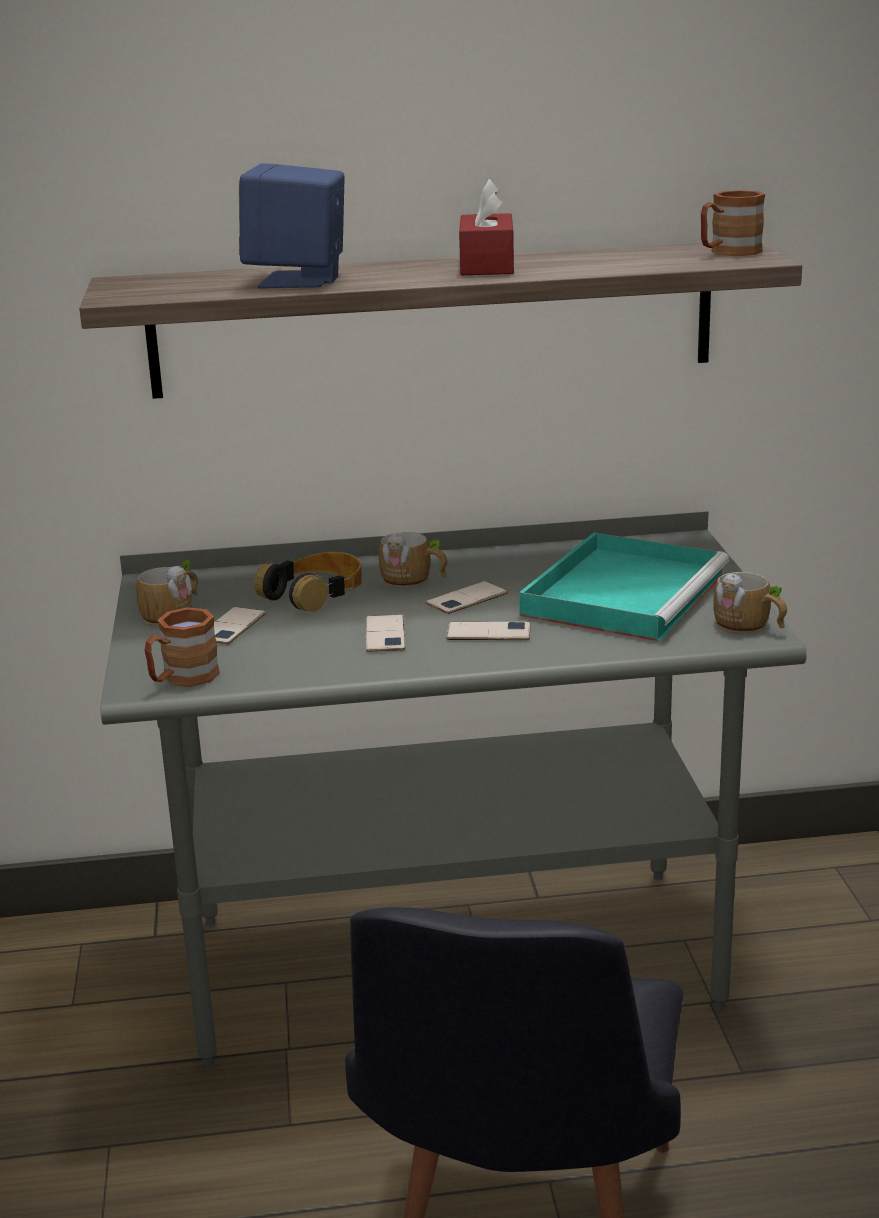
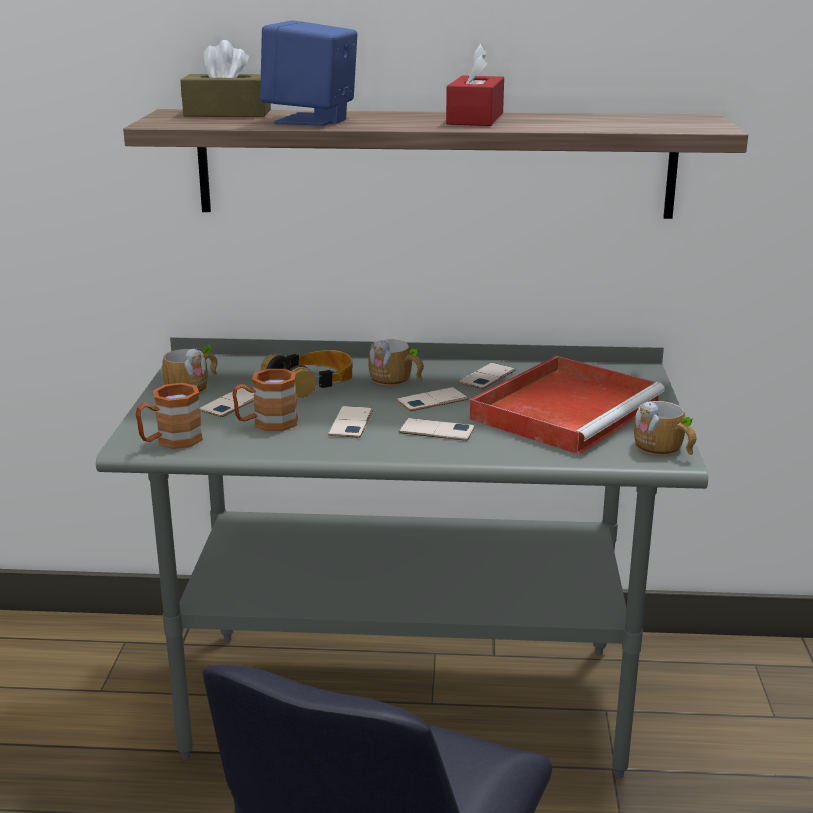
camera: 10 degrees right, 0 degrees up
turquoise tray [519,533,729,642] -> red tray [469,356,665,455]
brown mug [701,190,765,256] -> brown mug moved to [233,369,298,431]
none -> brown tissue box [181,40,271,117]
none -> phone [459,363,516,389]

